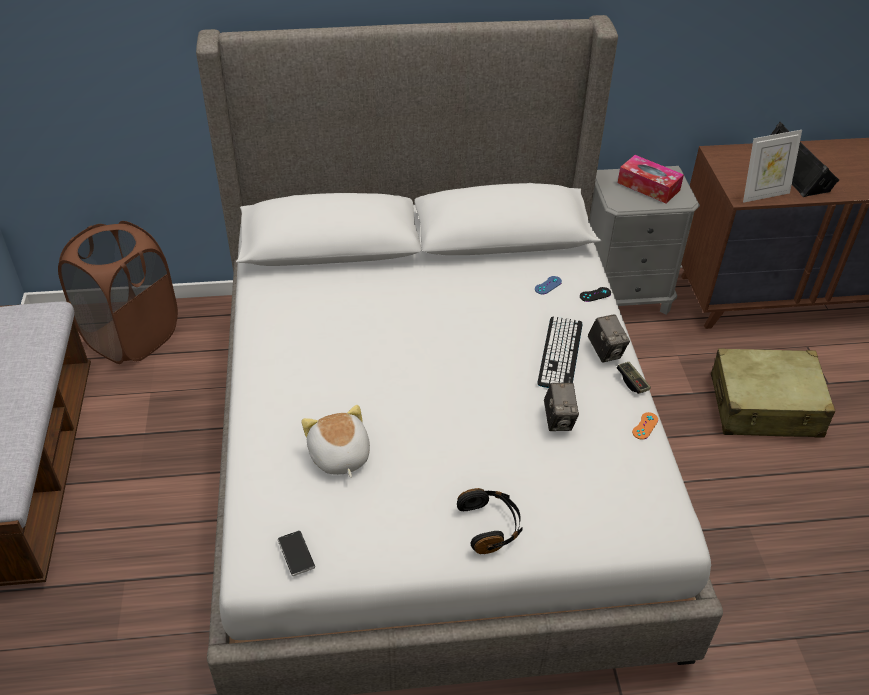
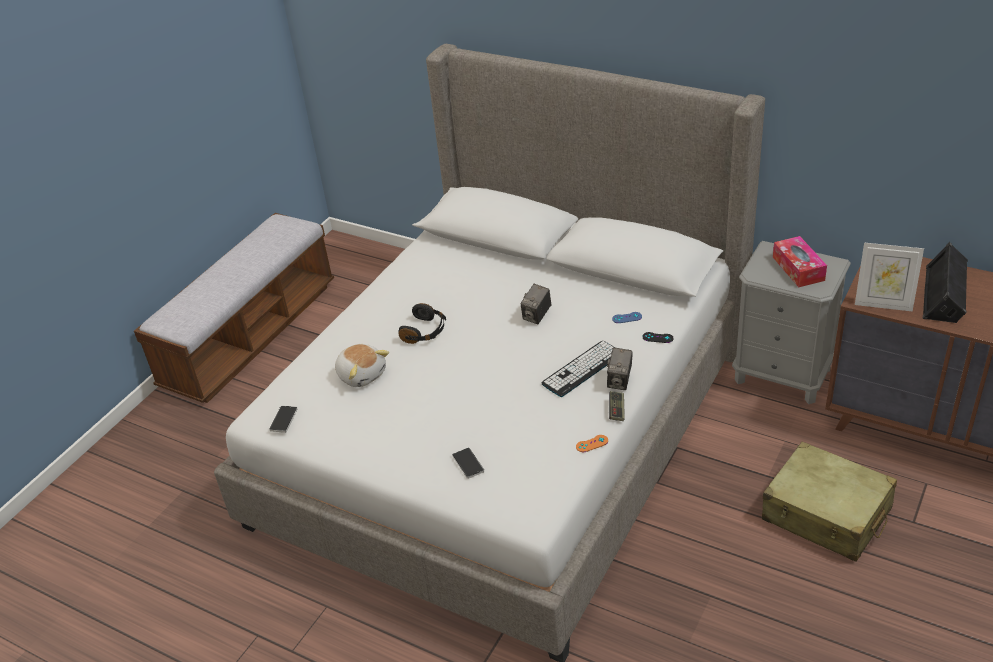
camera: 40 degrees right, 5 degrees down
brown laundry basket [58,221,178,364] -> none
plush toy [301,405,370,478] -> plush toy turned 120 degrees clockwise [335,344,389,387]
black headphones [457,488,523,554] -> black headphones moved to [398,303,446,344]
camera [544,383,579,431] -> camera moved to [521,284,551,324]
none -> phone [452,447,484,479]

